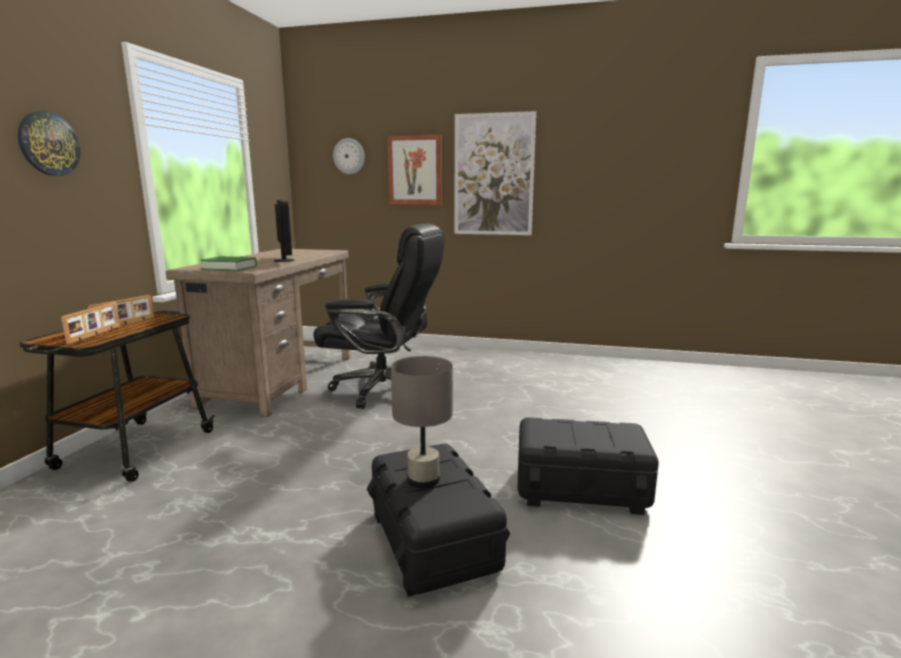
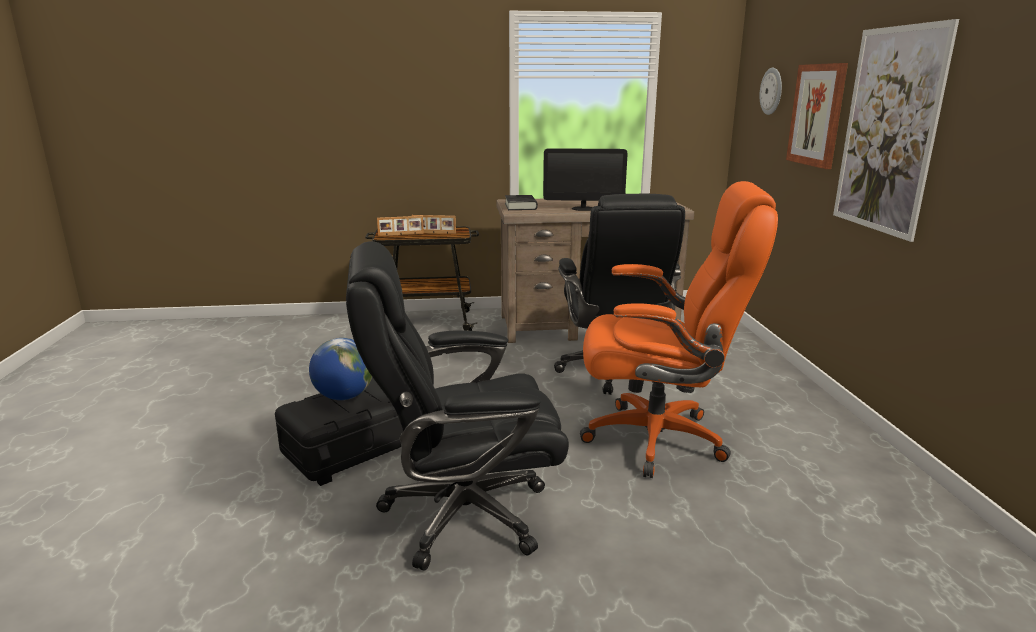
camera: 70 degrees right, 5 degrees up
wall clock [18,111,80,176] -> none
green book [200,256,257,271] -> black book [505,195,538,210]
monitor [274,200,295,262] -> monitor turned 45 degrees clockwise [543,148,628,211]
grey table lamp [391,356,453,488] -> globe [309,338,372,400]
black storage box [518,417,659,515] -> black office chair [346,241,569,571]
none -> orange office chair [580,181,778,478]

